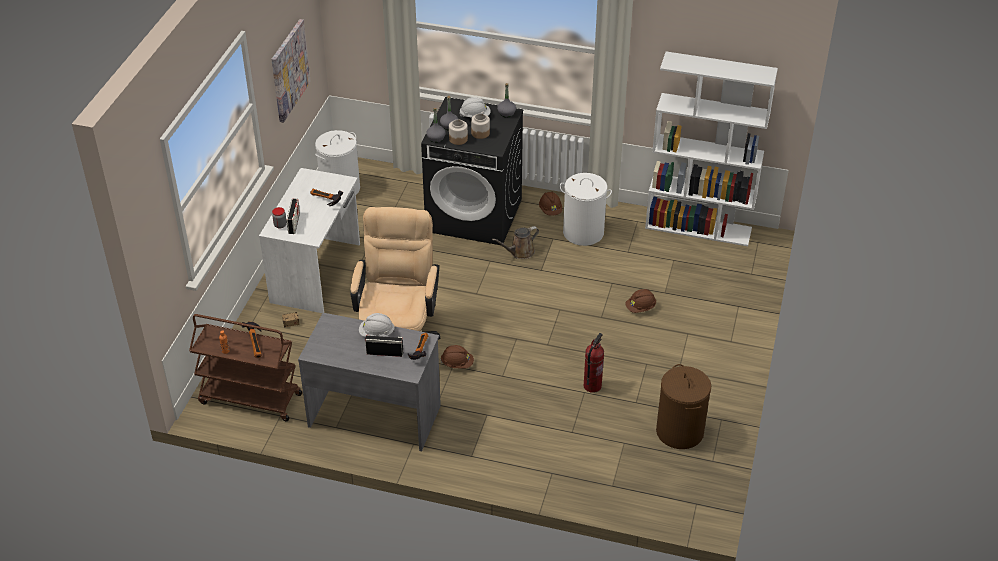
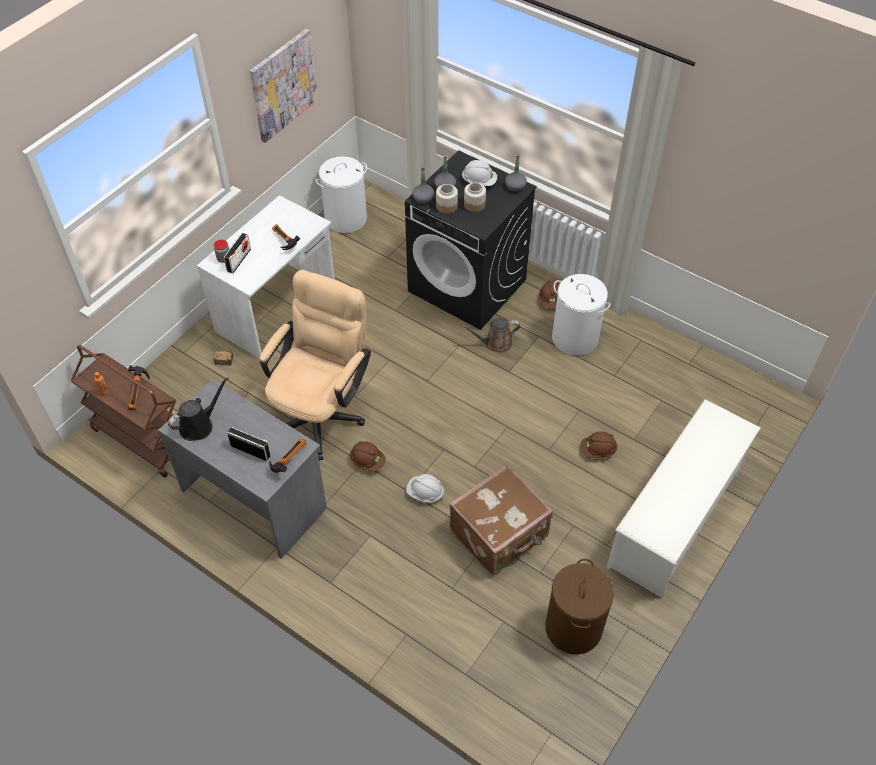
camera: 20 degrees right, 10 degrees up
white hard hat [359,313,395,337] -> white hard hat moved to [406,474,444,502]
fire extinguisher [584,333,604,393] -> brown suitcase [450,464,553,576]
white bookcase [645,51,778,246] -> none
none -> black watering can [168,377,229,441]
none -> white shoe rack [606,399,761,598]

